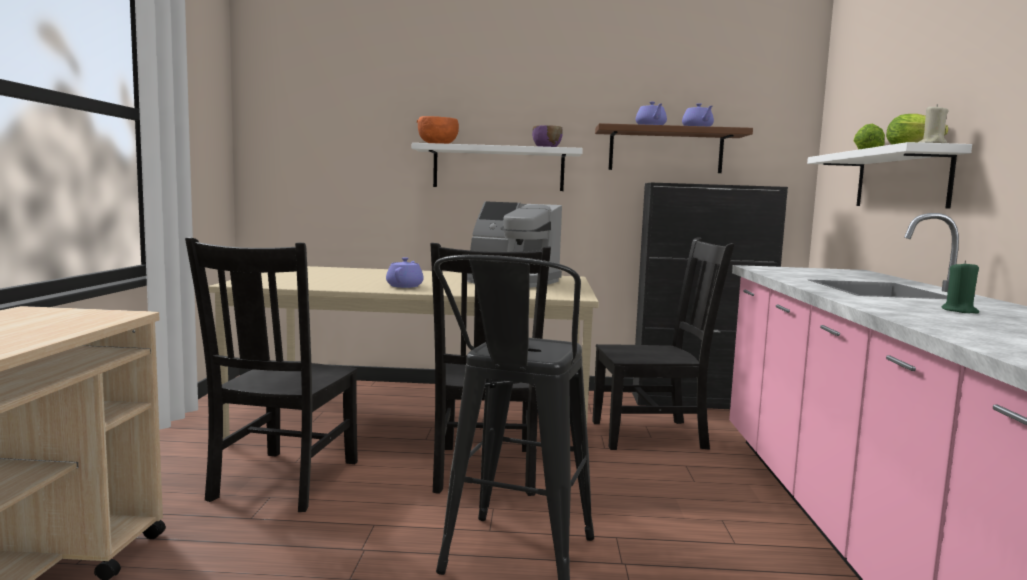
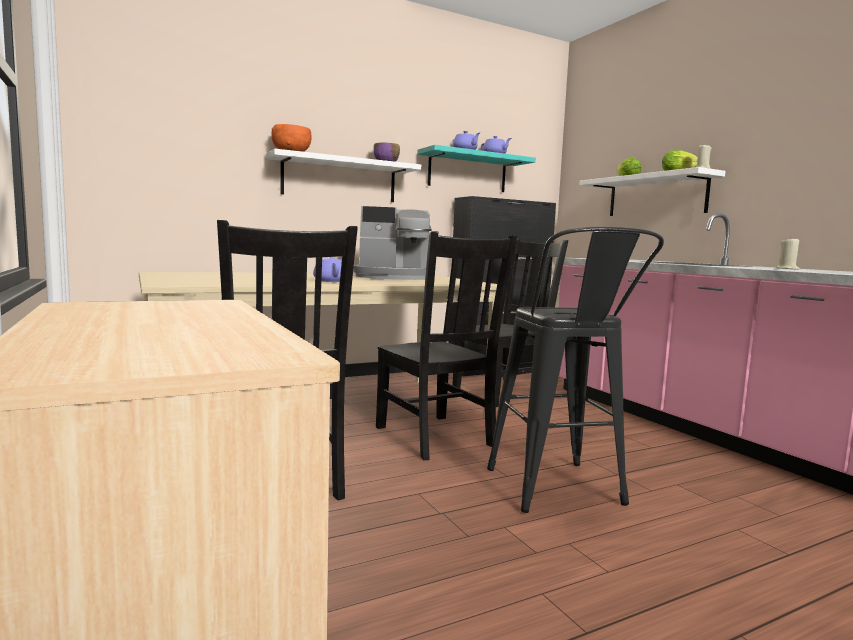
camera: 30 degrees left, 0 degrees up
brown shelf [595,123,753,173] -> turquoise shelf [417,145,536,192]
green candle [942,261,979,314] -> beige candle [776,237,800,270]

